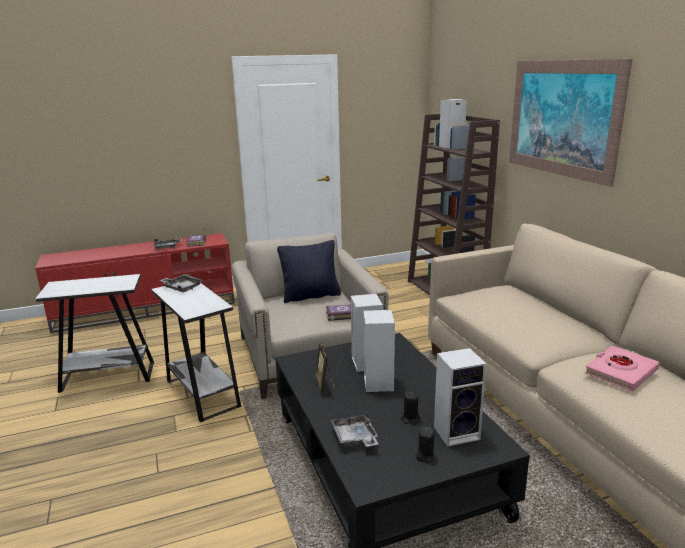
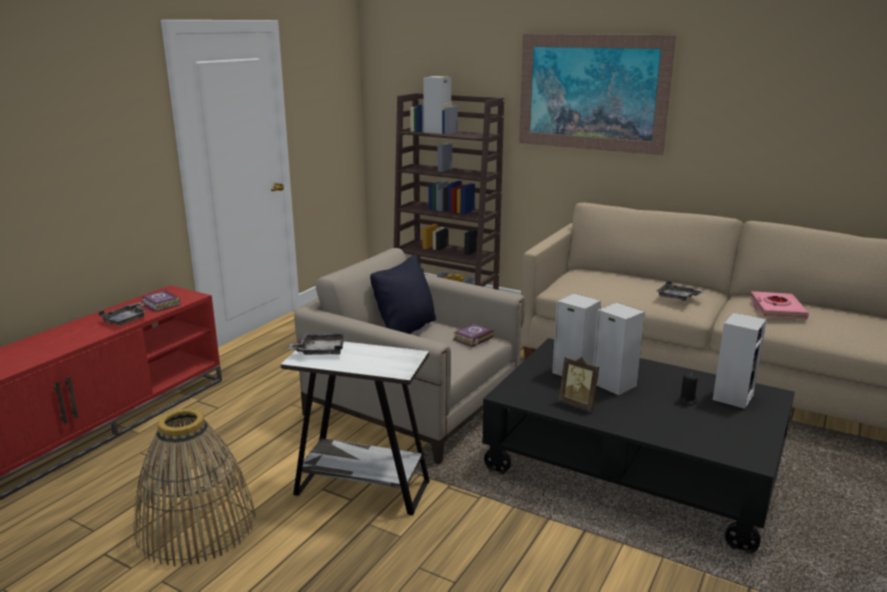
camera: 40 degrees left, 0 degrees up
white side table [35,274,154,393] -> basket [133,409,256,566]
grey tray [331,411,378,447] -> grey tray moved to [656,281,705,301]
black candle [416,426,435,463] -> none

